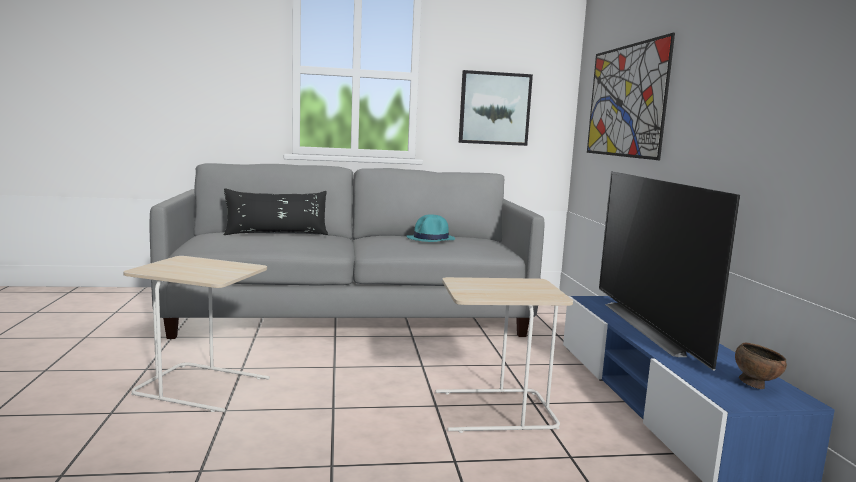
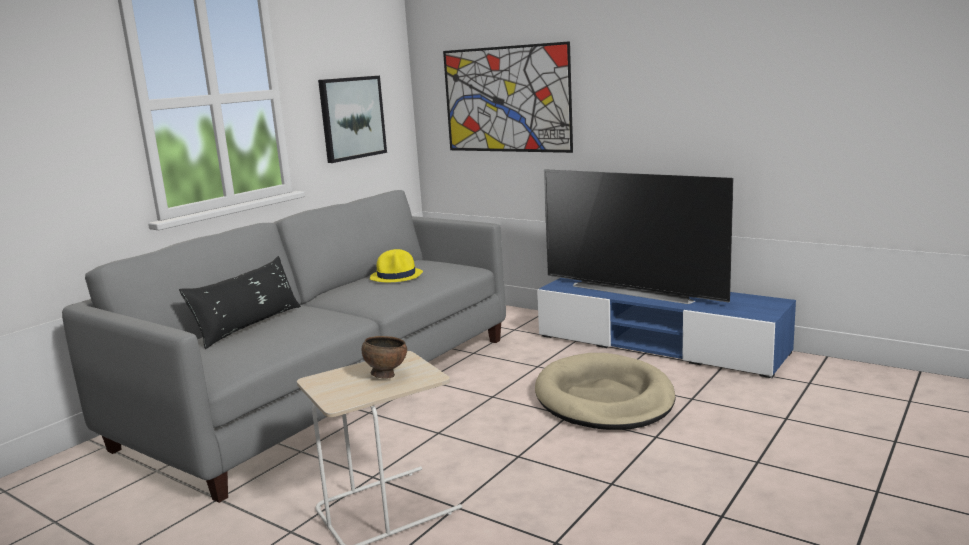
camera: 45 degrees left, 5 degrees up
turquoise hat [407,214,455,242] -> yellow hat [370,249,423,282]
beige side table [436,277,573,433] -> beige dog bed [535,353,676,430]
brown bowl [735,343,787,389] -> brown bowl moved to [362,336,407,378]

